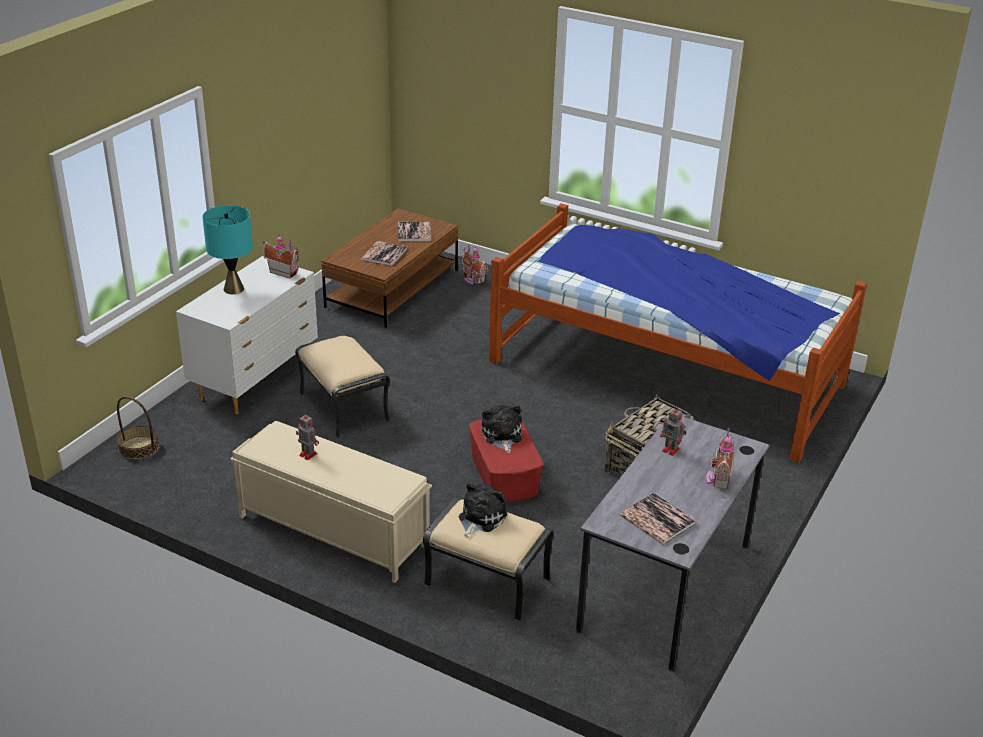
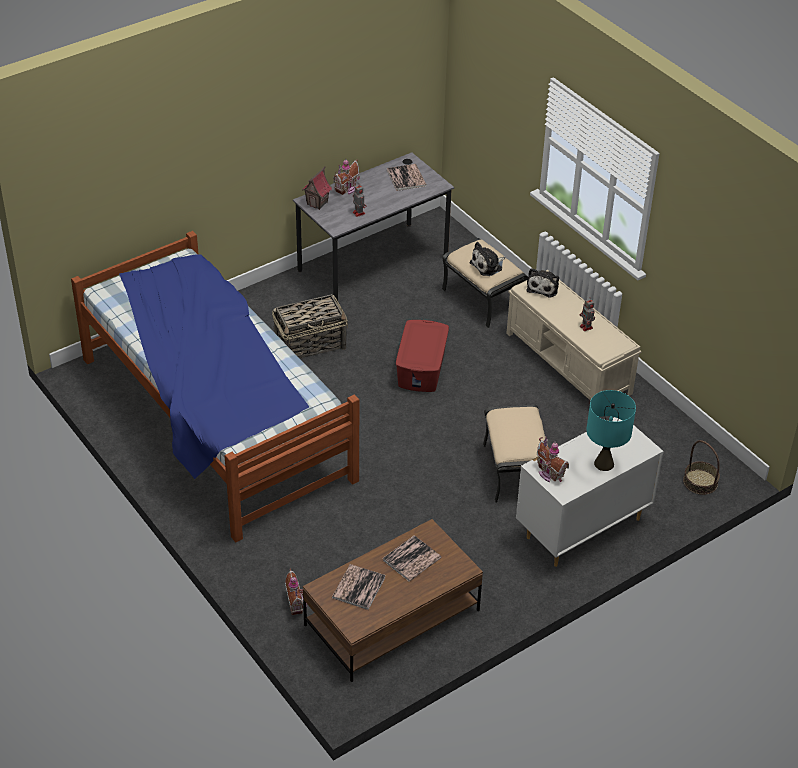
camera: 155 degrees left, 10 degrees up
plush toy [482,405,522,453] -> plush toy moved to [526,268,559,297]
none -> toy house [302,166,332,210]

